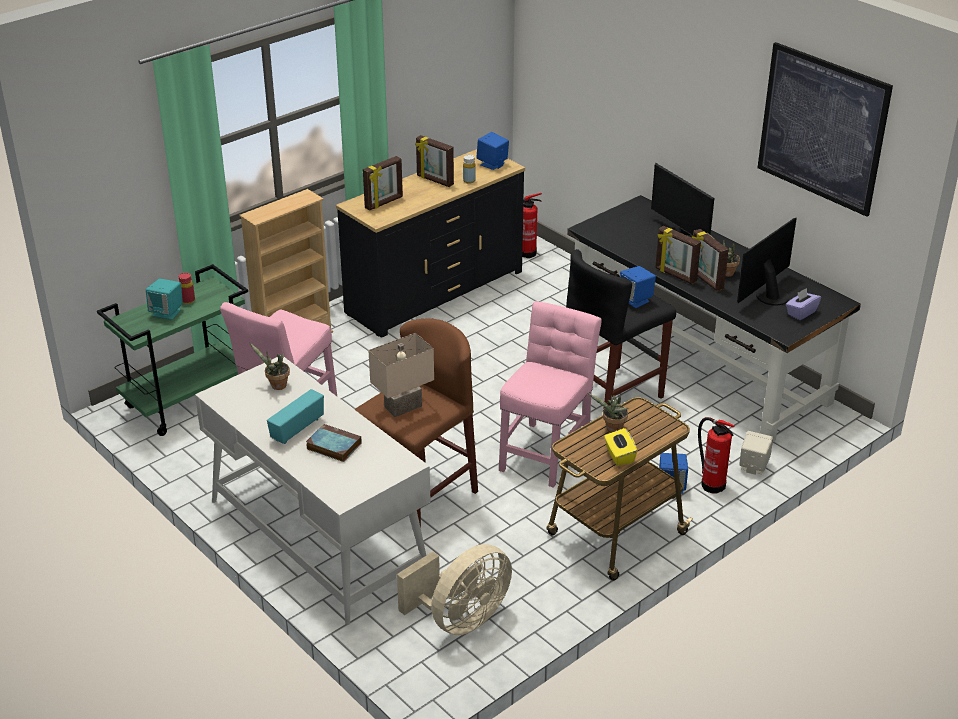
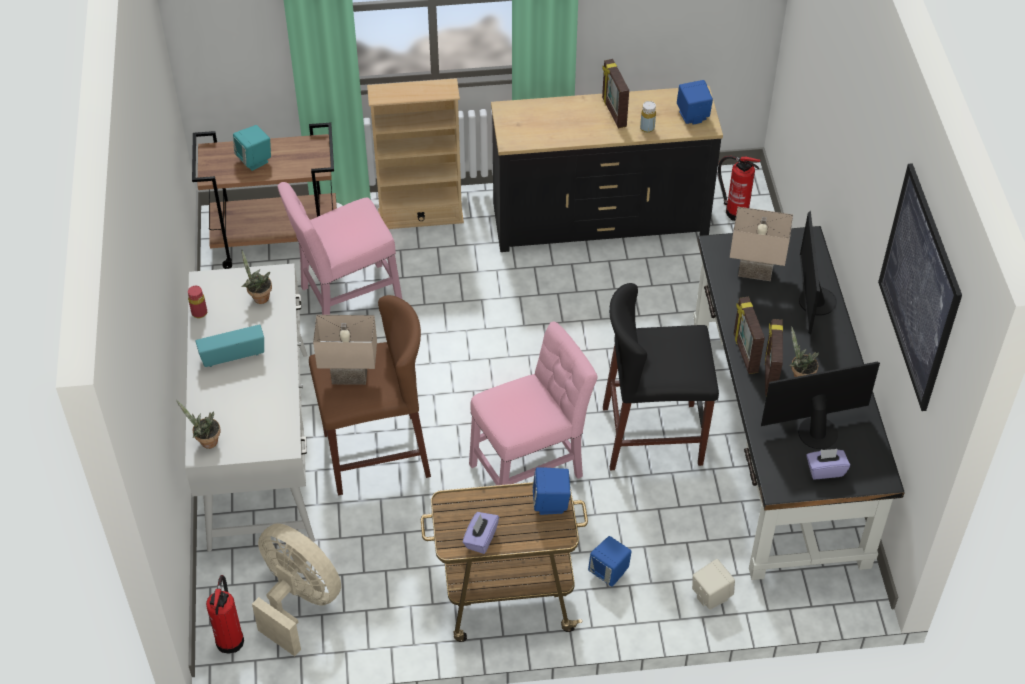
camera: 35 degrees right, 15 degrees up
green cart [97,264,248,436] -> brown cart [192,123,337,269]
red bottle [179,273,195,304] -> red bottle moved to [188,286,207,318]
book [306,424,361,462] -> none
picture frame [363,156,403,211] -> none
beige fan [397,544,512,635] -> beige fan turned 135 degrees counterclockwise [252,523,341,656]
potted plant [588,393,629,433] -> potted plant moved to [176,400,221,449]
yellow tissue box [604,428,637,466] -> purple tissue box [462,512,499,554]
blue speaker [620,266,656,308] -> blue speaker moved to [533,467,571,515]
fire extinguisher [698,417,735,494] -> fire extinguisher moved to [206,575,244,654]
none -> beige table lamp [730,207,793,281]

